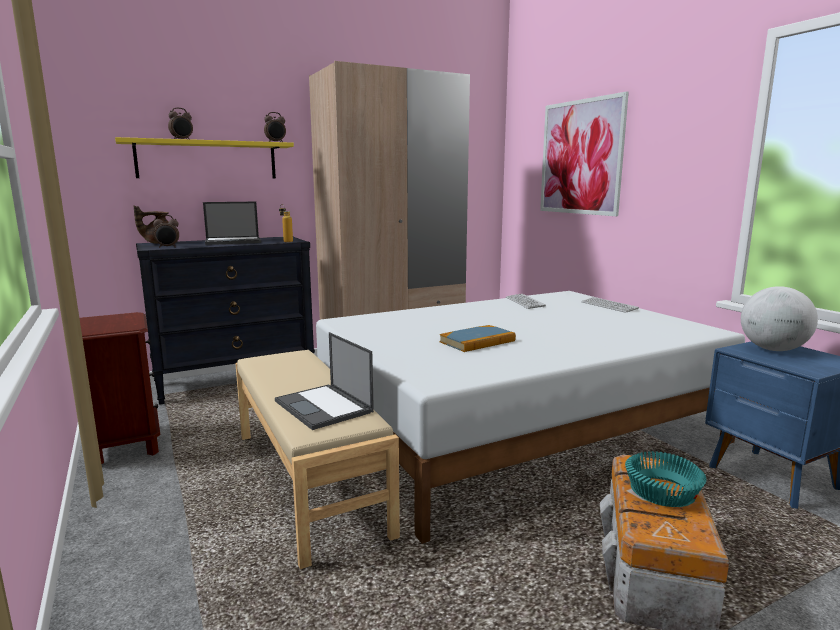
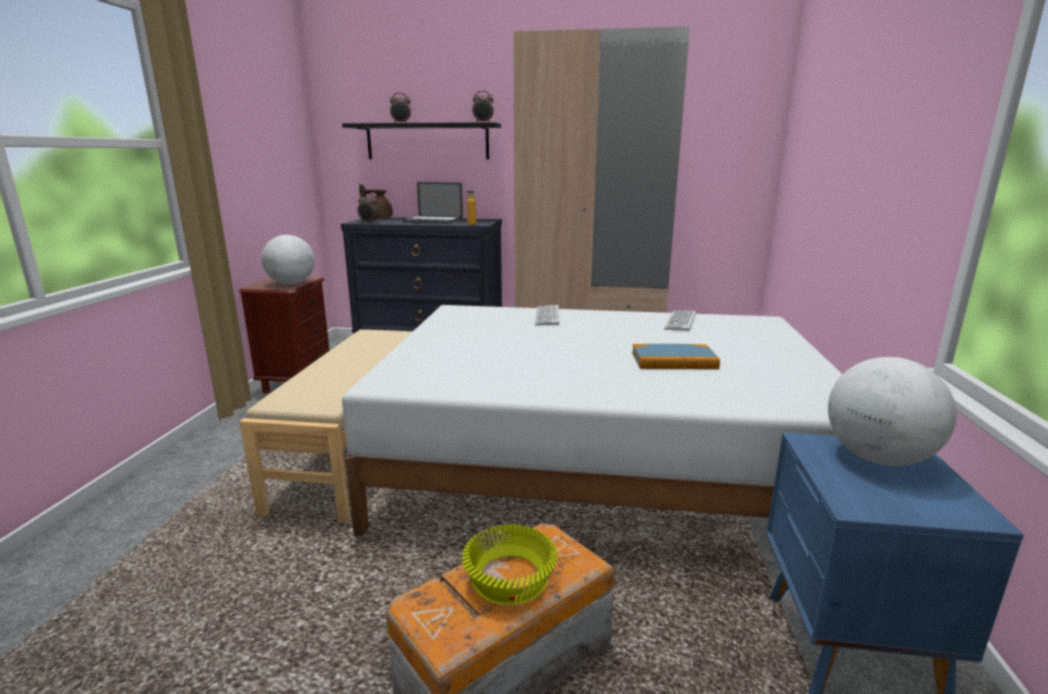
camera: 35 degrees right, 5 degrees up
yellow shelf [115,137,294,178] -> black shelf [342,122,501,159]
laptop [275,332,374,430] -> none
book [440,325,516,352] -> book moved to [632,344,720,369]
picture [540,92,629,216] -> none
keyboard [581,297,639,313] -> keyboard moved to [535,305,559,326]
turquoise bowl [625,451,707,507] -> yellow bowl [462,524,557,605]
none -> globe [262,235,315,285]

